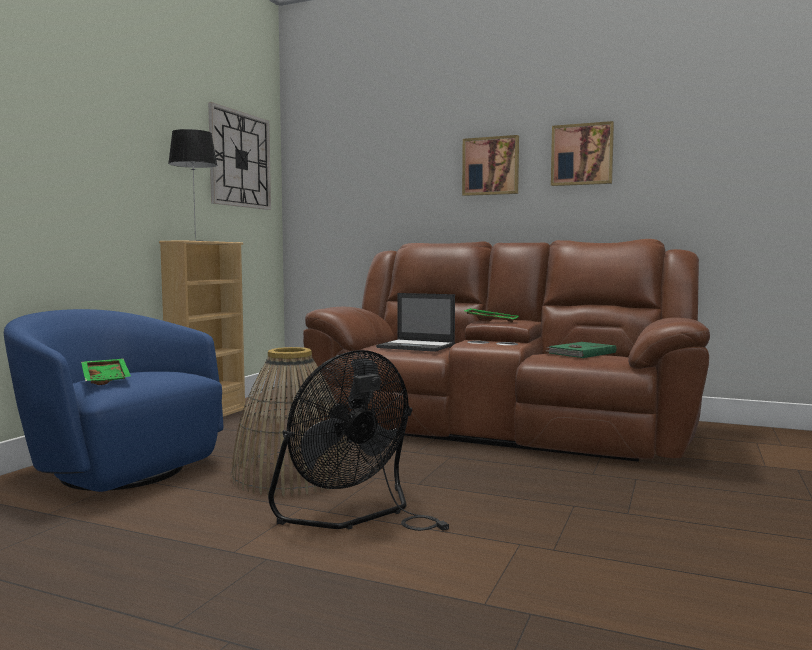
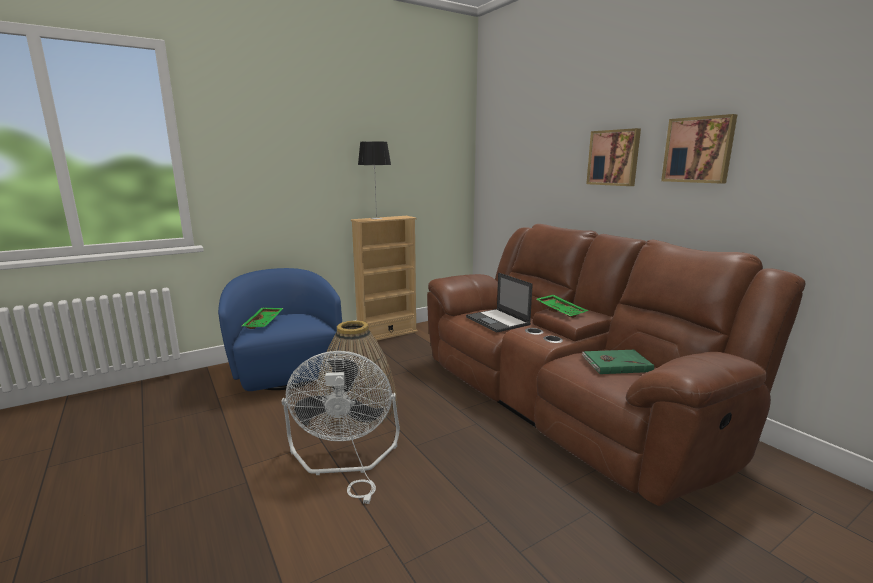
camera: 35 degrees right, 10 degrees up
wall clock [208,102,271,210] -> none
black fan [268,350,449,531] -> white fan [281,351,400,504]

